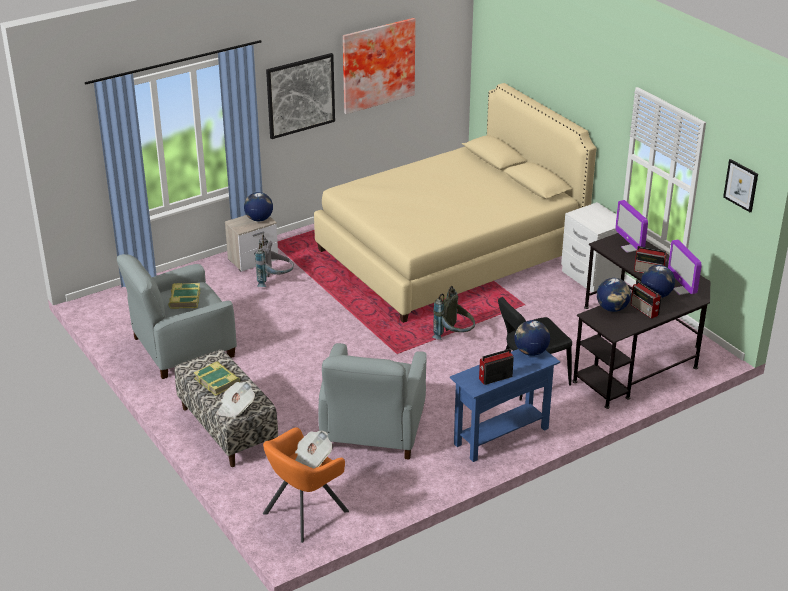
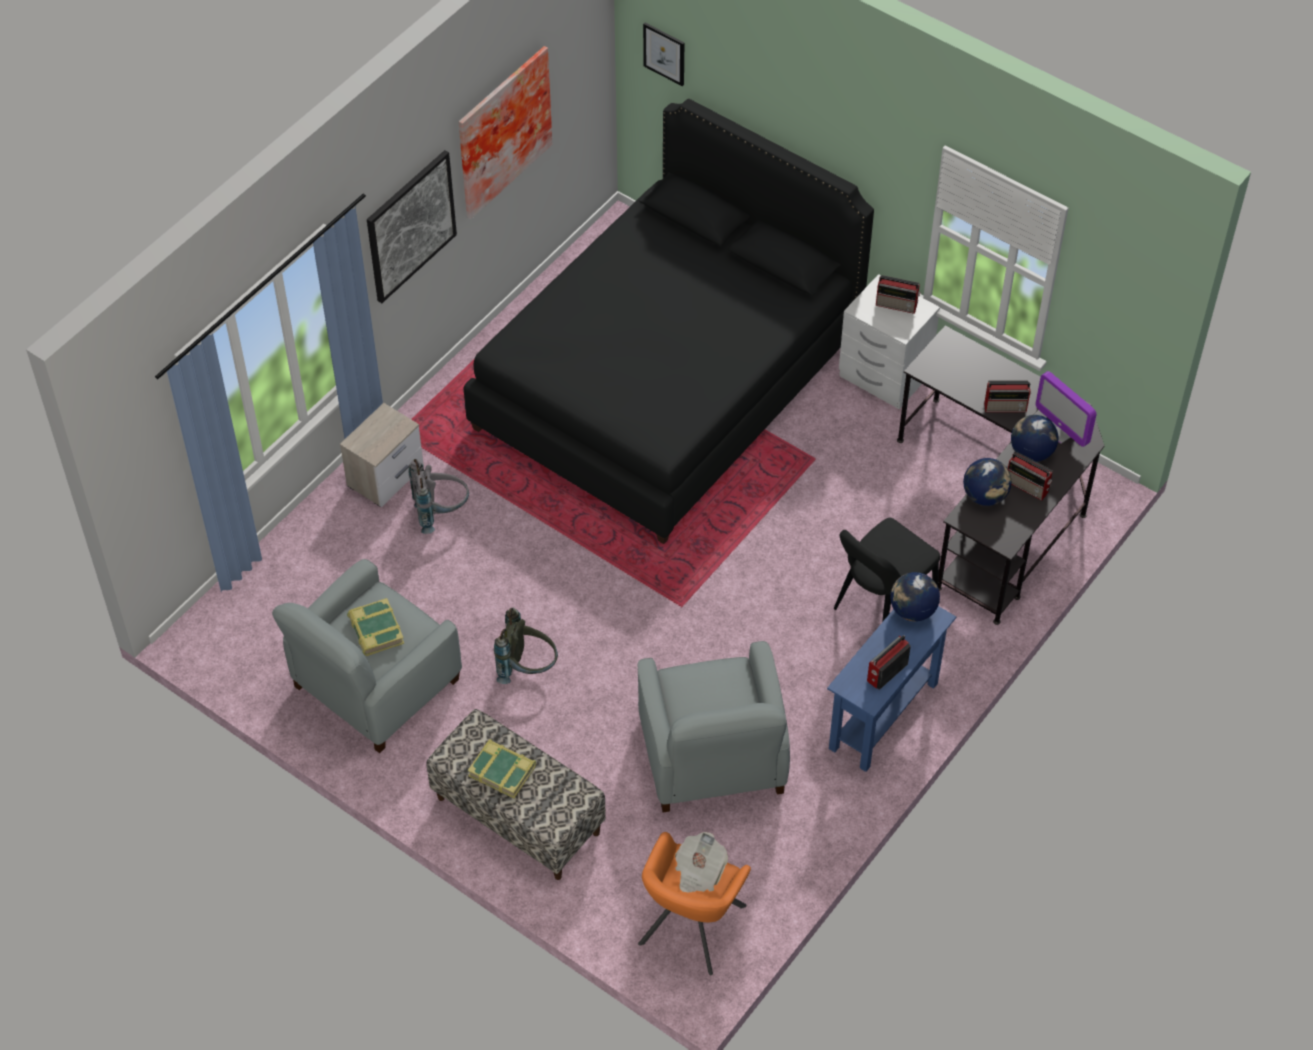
camera: 20 degrees left, 20 degrees up
newspaper [217,382,255,418] -> none
globe [244,192,273,221] -> none
beige bed [314,83,596,323] -> black bed [463,99,874,544]
grey backpack [432,286,475,340] -> grey backpack moved to [494,608,558,684]
monitor [615,200,648,253] -> none
picture [723,159,758,213] -> picture moved to [643,23,684,86]
none -> radio [876,275,921,314]

